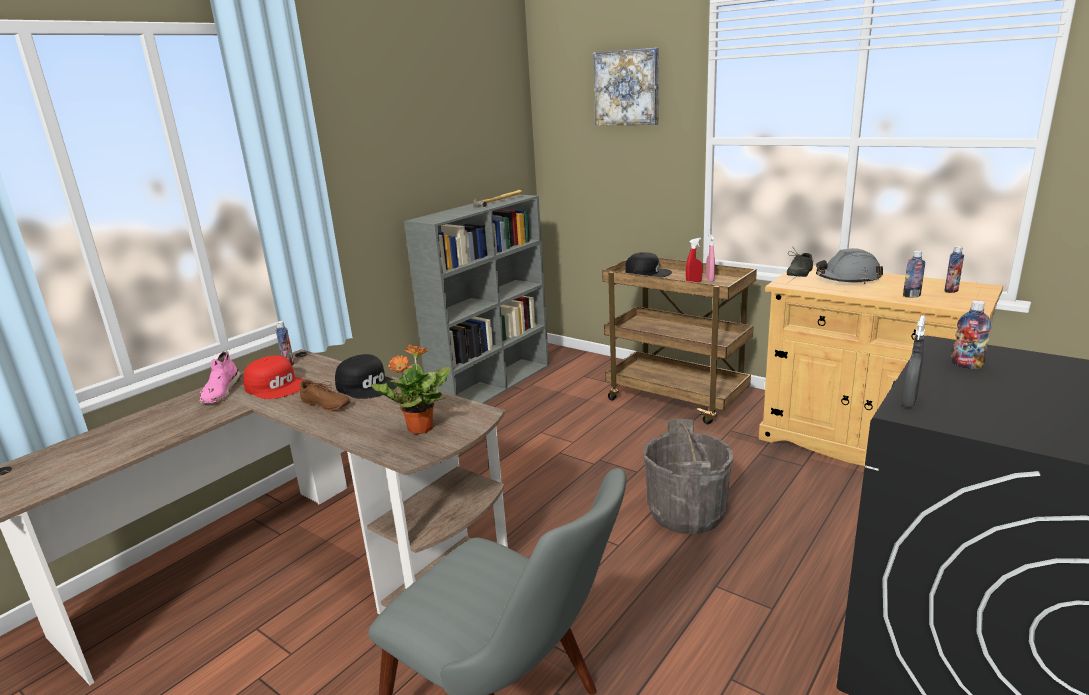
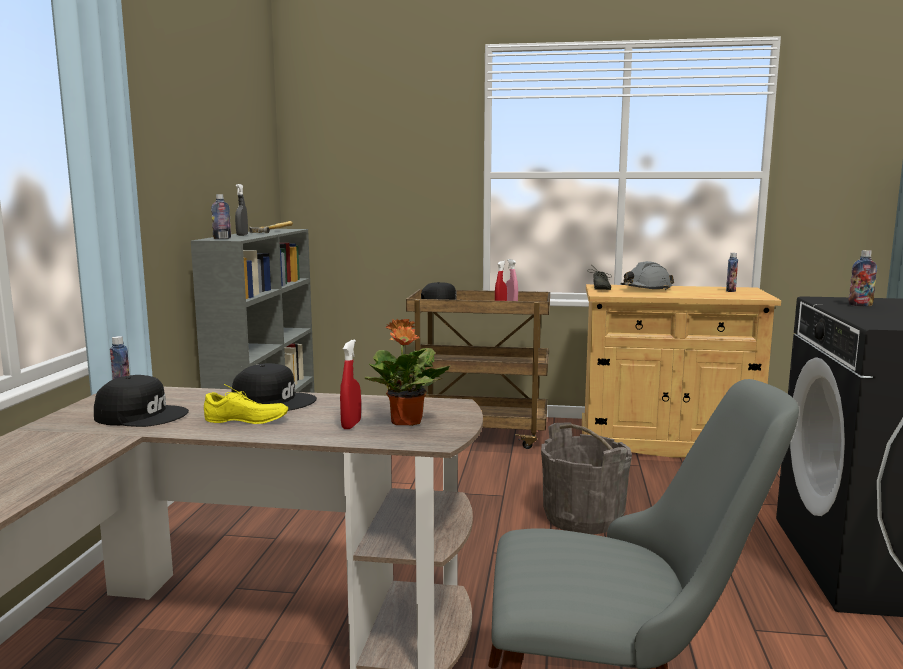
camera: 30 degrees left, 10 degrees down
pink shoe [199,351,242,403] -> none
red cap [243,355,303,399] -> black cap [94,375,189,427]
brown shoe [300,378,350,411] -> yellow shoe [204,384,288,424]
picture [593,48,659,125] -> none
grey spray bottle [902,315,926,408] -> grey spray bottle moved to [235,184,248,236]
bottle [903,251,925,298] -> bottle moved to [211,194,231,239]
none -> red spray bottle [340,339,361,429]

